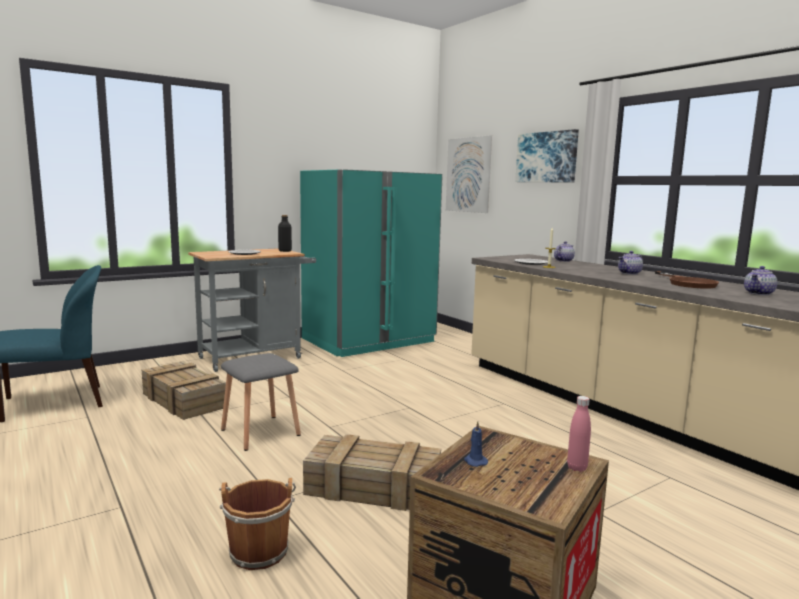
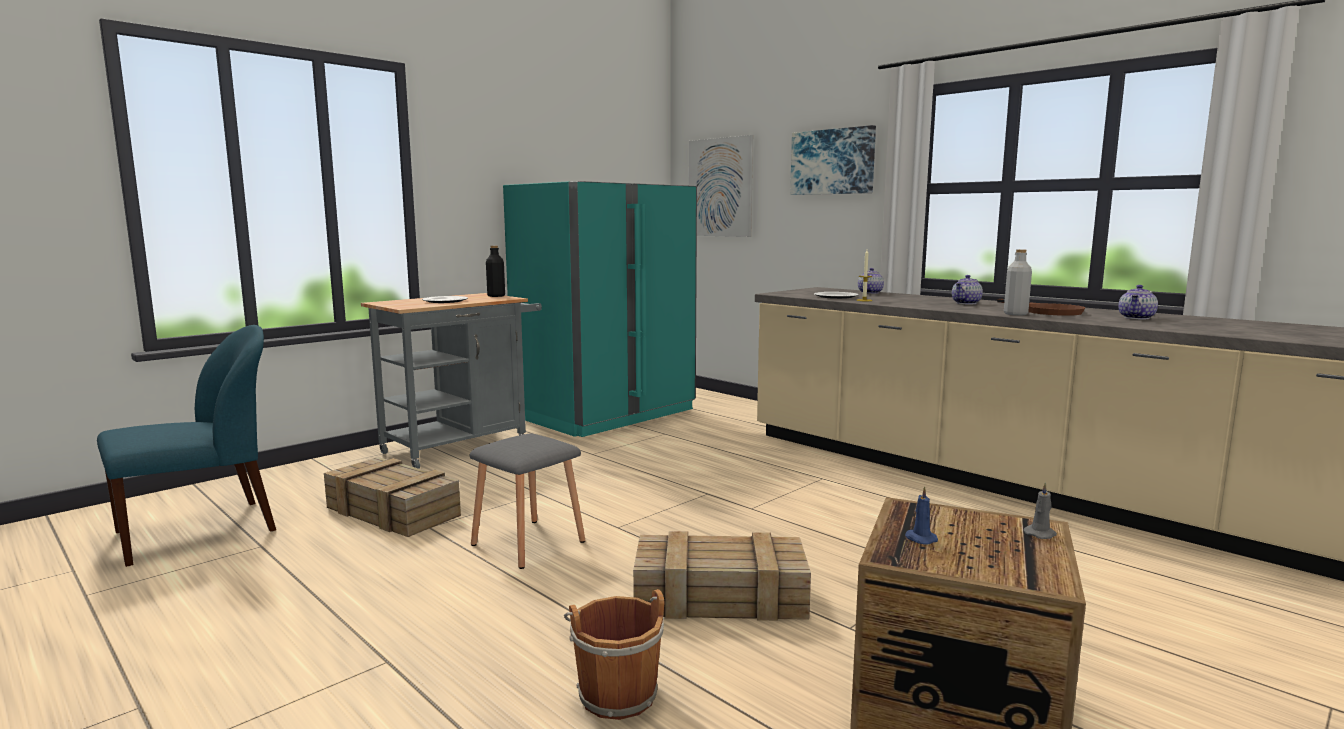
camera: 10 degrees left, 0 degrees up
pink bottle [567,396,591,472] -> grey candle [1024,482,1057,539]
none -> grey bottle [1004,249,1032,315]

